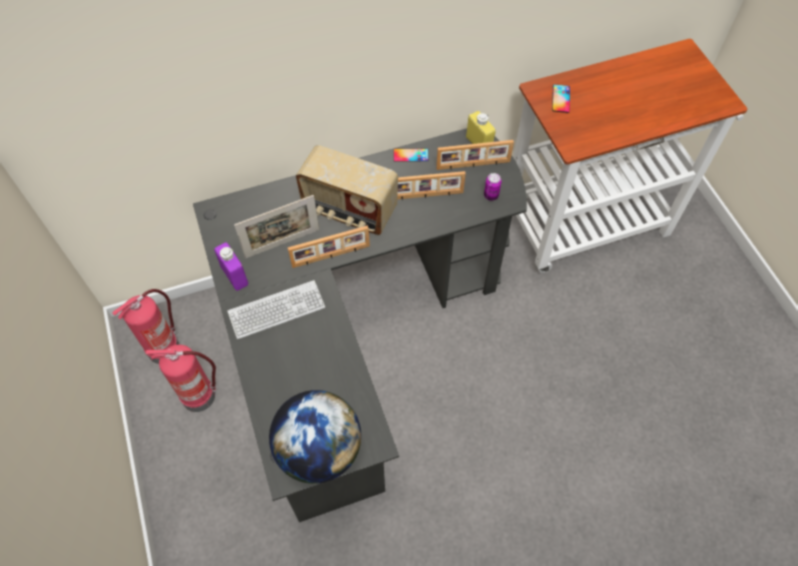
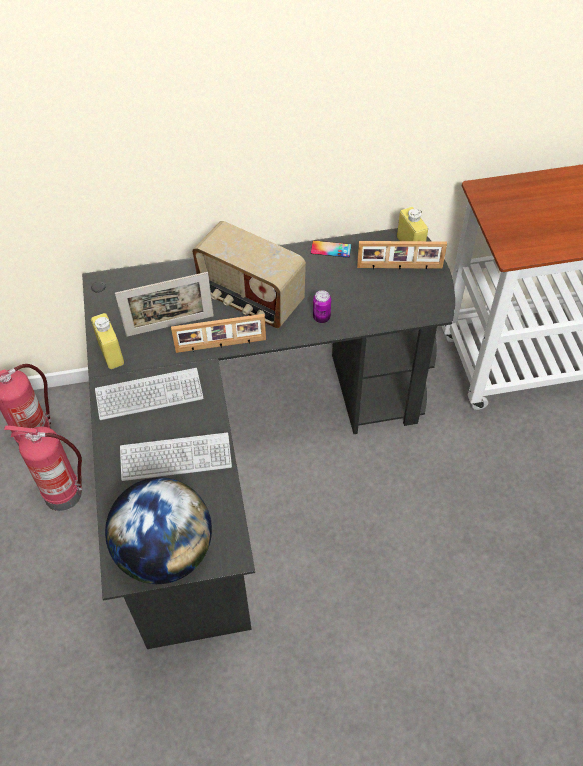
camera: 10 degrees right, 5 degrees down
purple bottle [214,242,248,291] -> yellow bottle [91,313,124,369]
picture frame [397,171,466,200] -> none
can [484,173,502,201] -> can moved to [313,290,331,323]
phone [552,84,570,113] -> none
none -> keyboard [120,433,232,481]

